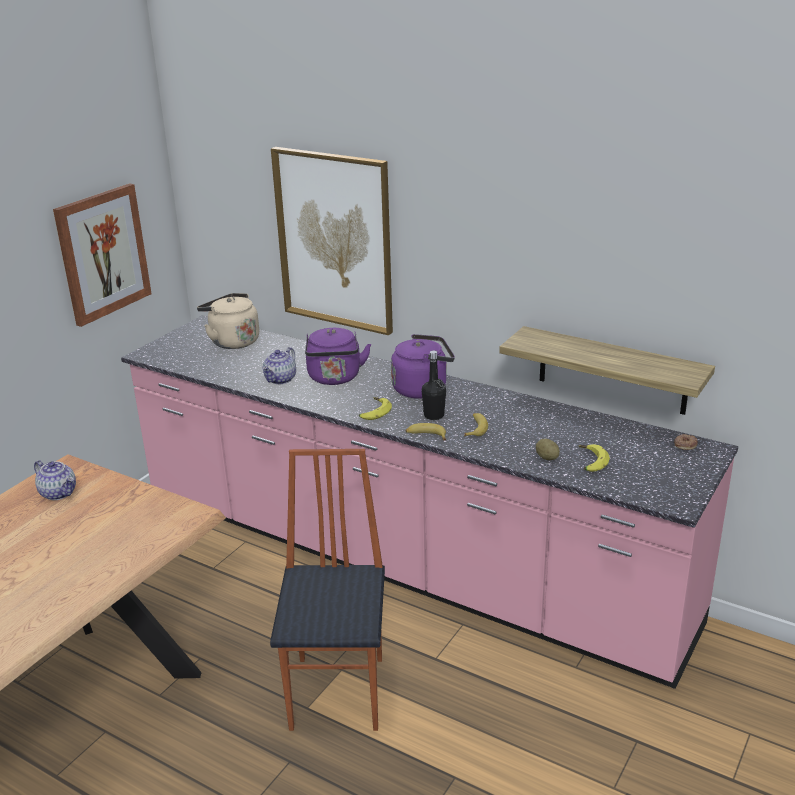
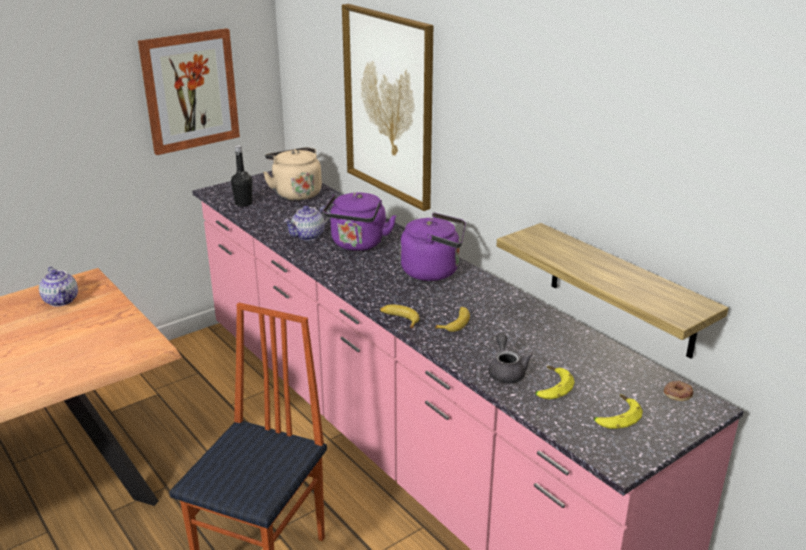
camera: 20 degrees right, 0 degrees up
banana [359,397,392,420] -> banana moved to [594,394,643,429]
black bottle [422,350,446,420] -> black bottle moved to [231,145,252,207]
potato [536,439,560,460] -> grey teapot [488,333,533,383]

